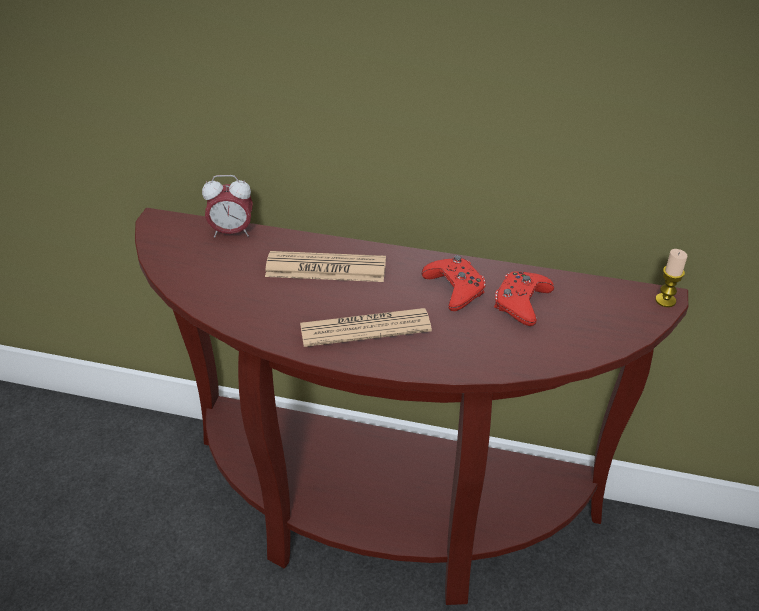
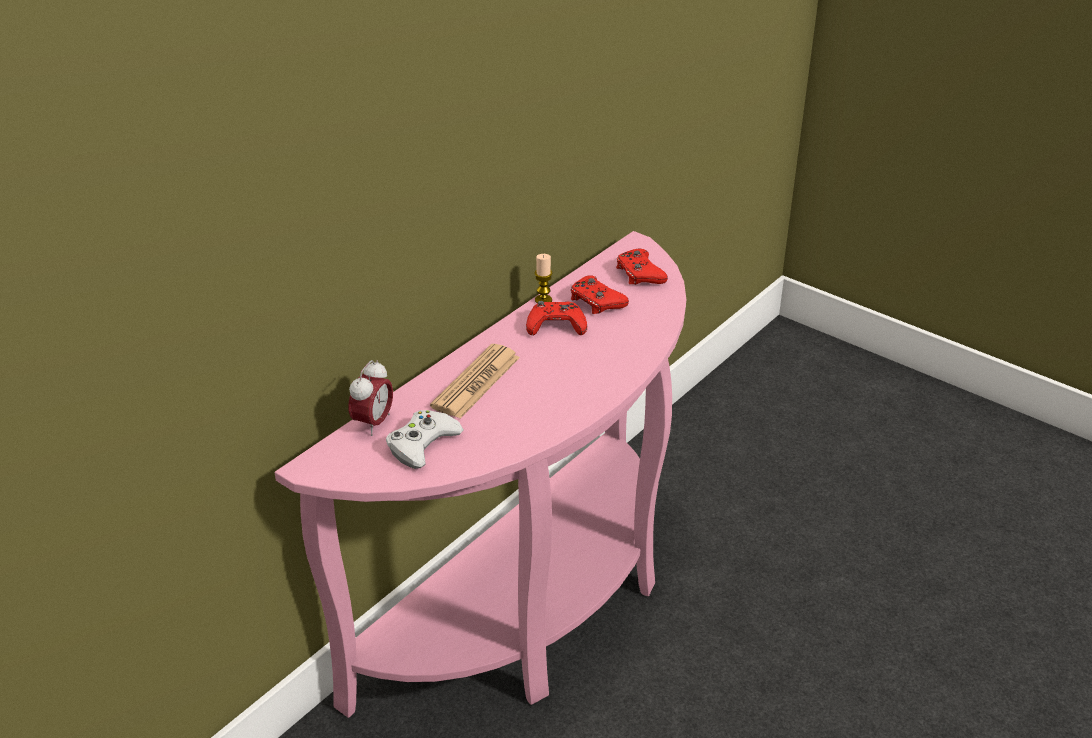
camera: 65 degrees left, 5 degrees down
brown console table [135,208,688,605] -> pink console table [275,231,686,718]
newspaper [300,308,432,347] -> none
candle [655,249,687,307] -> candle moved to [535,254,553,304]
none -> white game controller [386,410,464,469]
none -> red game controller [616,248,668,285]

